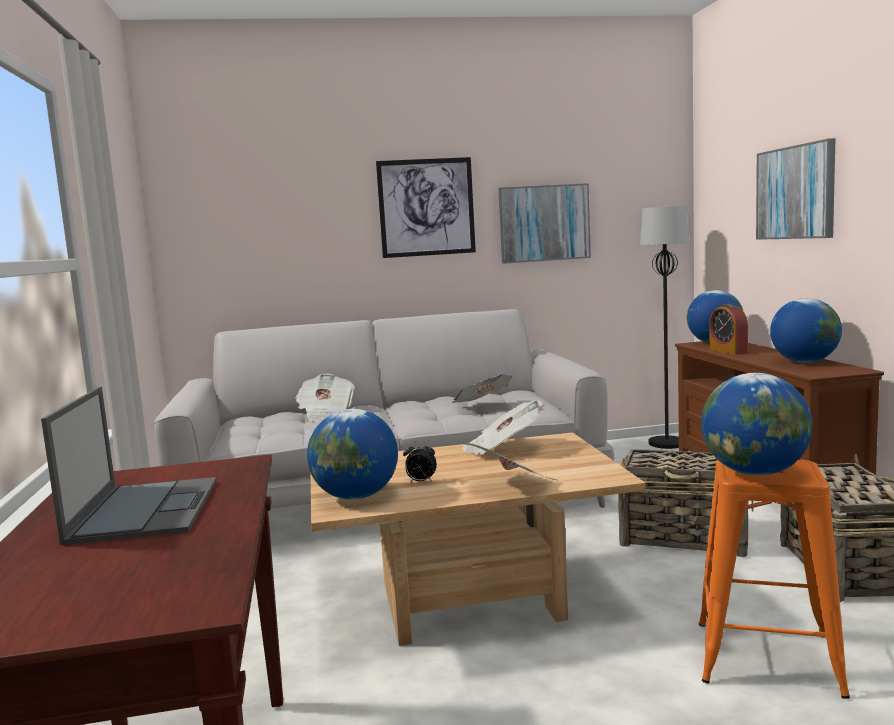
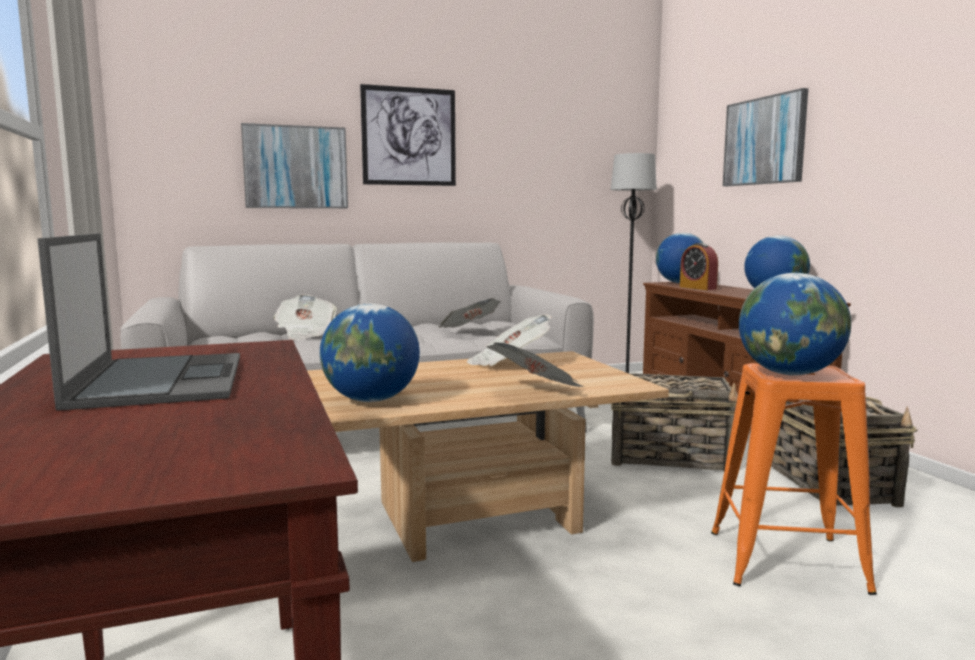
camera: 10 degrees left, 0 degrees up
alarm clock [403,441,437,483] -> none
picture [498,183,591,264] -> picture moved to [241,123,348,208]

